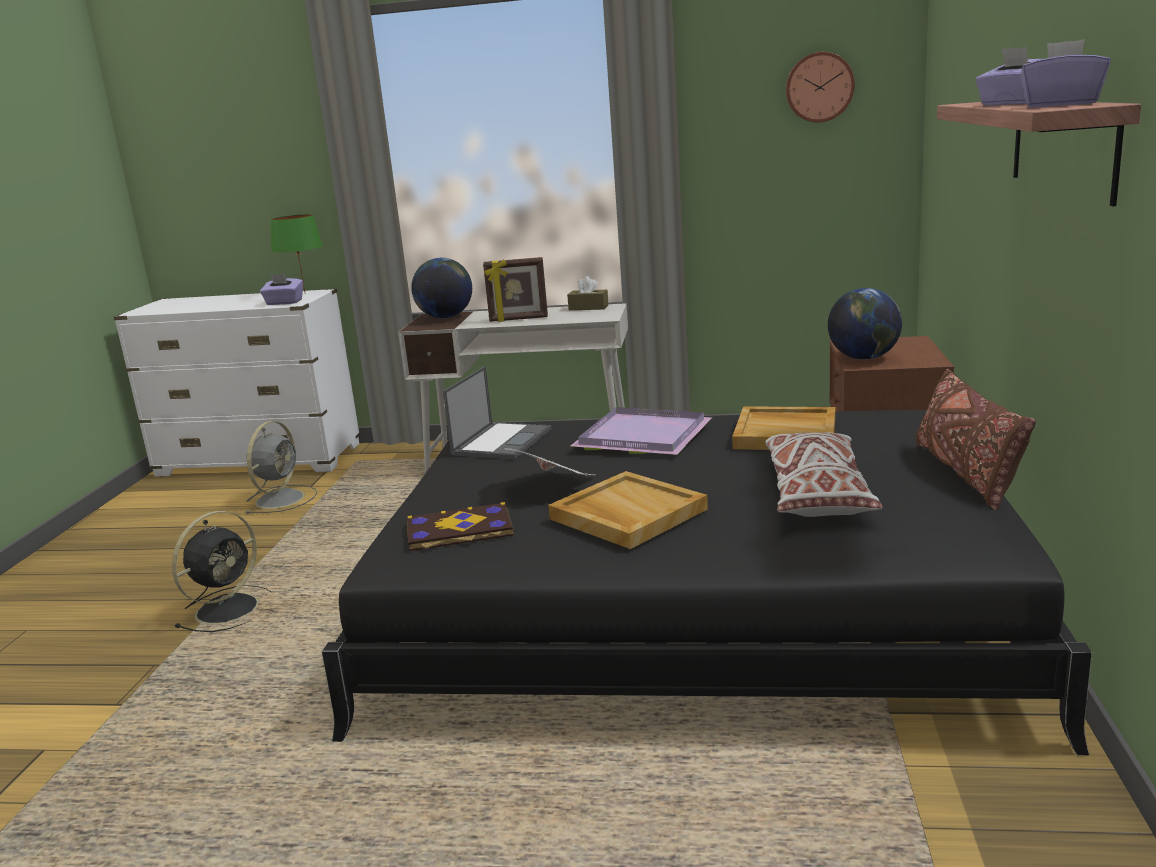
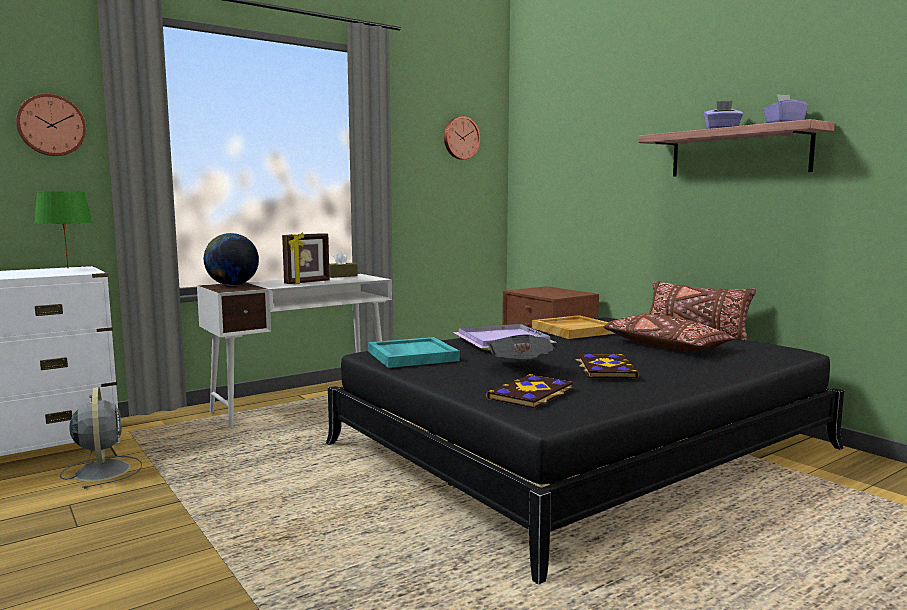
camera: 45 degrees left, 10 degrees down
black fan [172,511,271,632] -> none
purple tissue box [260,274,303,305] -> none
laptop [443,366,551,459] -> turquoise tray [368,337,460,368]
beige tray [548,471,708,549] -> book [575,354,639,379]
white pillow [765,432,882,517] -> brown pillow [604,314,735,352]
globe [828,288,902,360] -> none
none -> wall clock [16,94,86,156]

